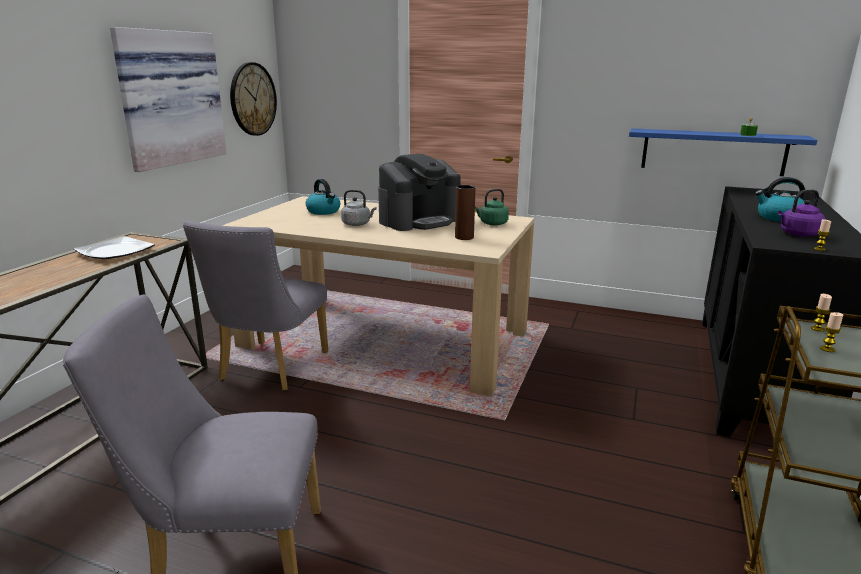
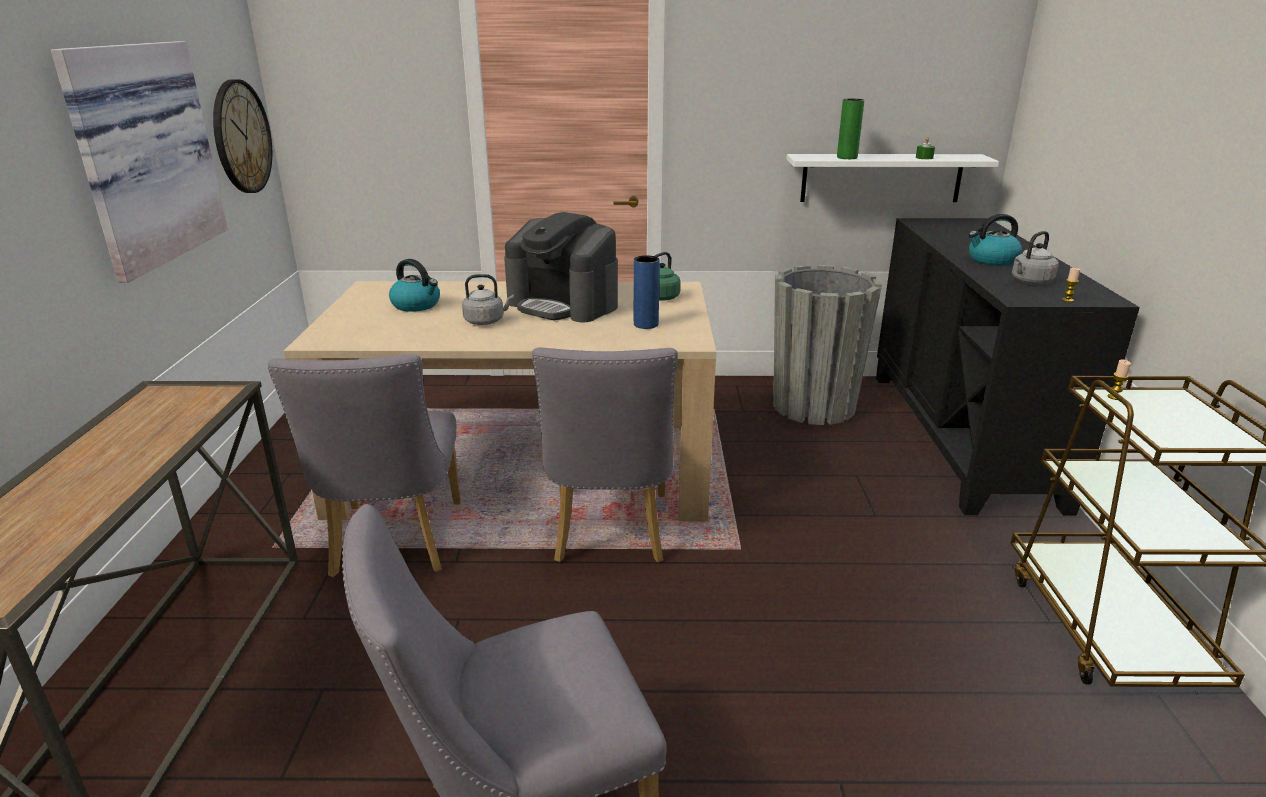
camera: 20 degrees left, 5 degrees up
plate [74,236,155,259] -> none
coffee machine [378,154,461,231] -> coffee machine turned 90 degrees clockwise [504,212,618,322]
brown vase [455,185,476,240] -> blue vase [634,255,660,329]
blue shelf [629,129,817,176] -> white shelf [786,154,999,202]
purple kettle [778,189,825,237] -> grey kettle [1012,231,1059,285]
candle [820,312,843,352] -> none
none -> grey chair [532,347,678,562]
none -> grey planter [773,265,882,425]
none -> green vase [837,99,864,159]

